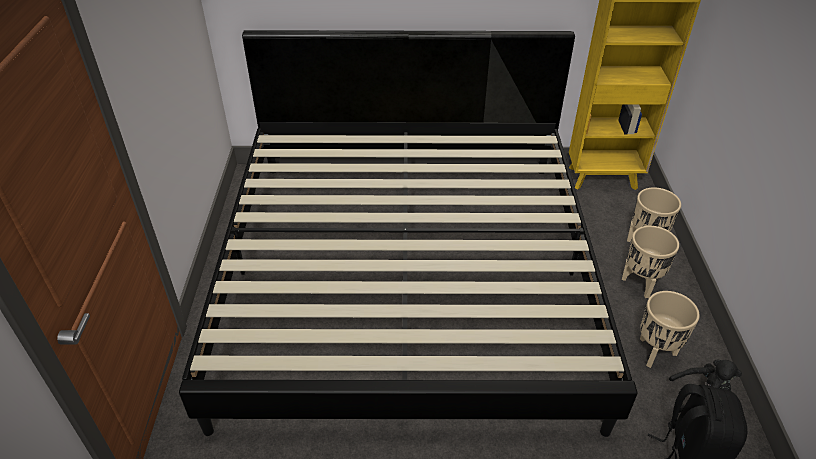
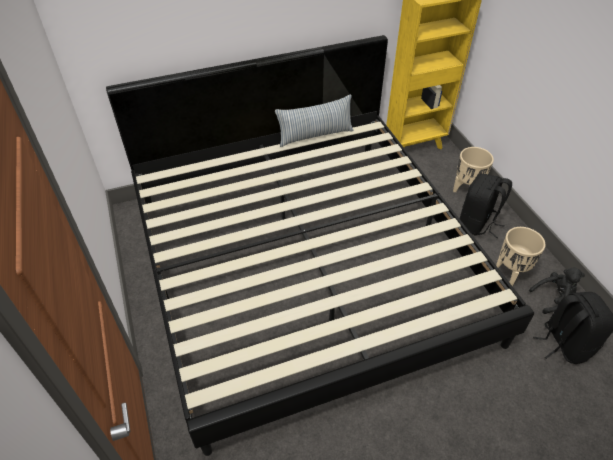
camera: 20 degrees left, 5 degrees up
beige planter [622,226,679,298] -> black backpack [459,174,512,238]
none -> pillow [275,95,353,147]

